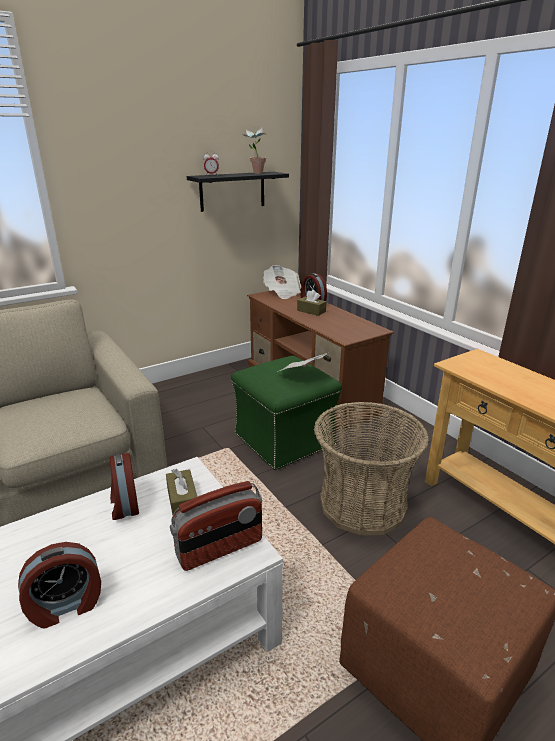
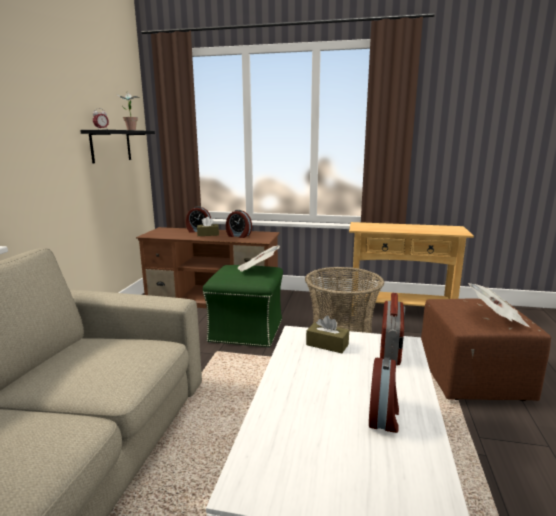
camera: 45 degrees left, 10 degrees down
alarm clock [110,453,139,520] -> alarm clock moved to [226,210,252,238]
newspaper [263,265,301,299] -> newspaper moved to [468,283,530,327]

